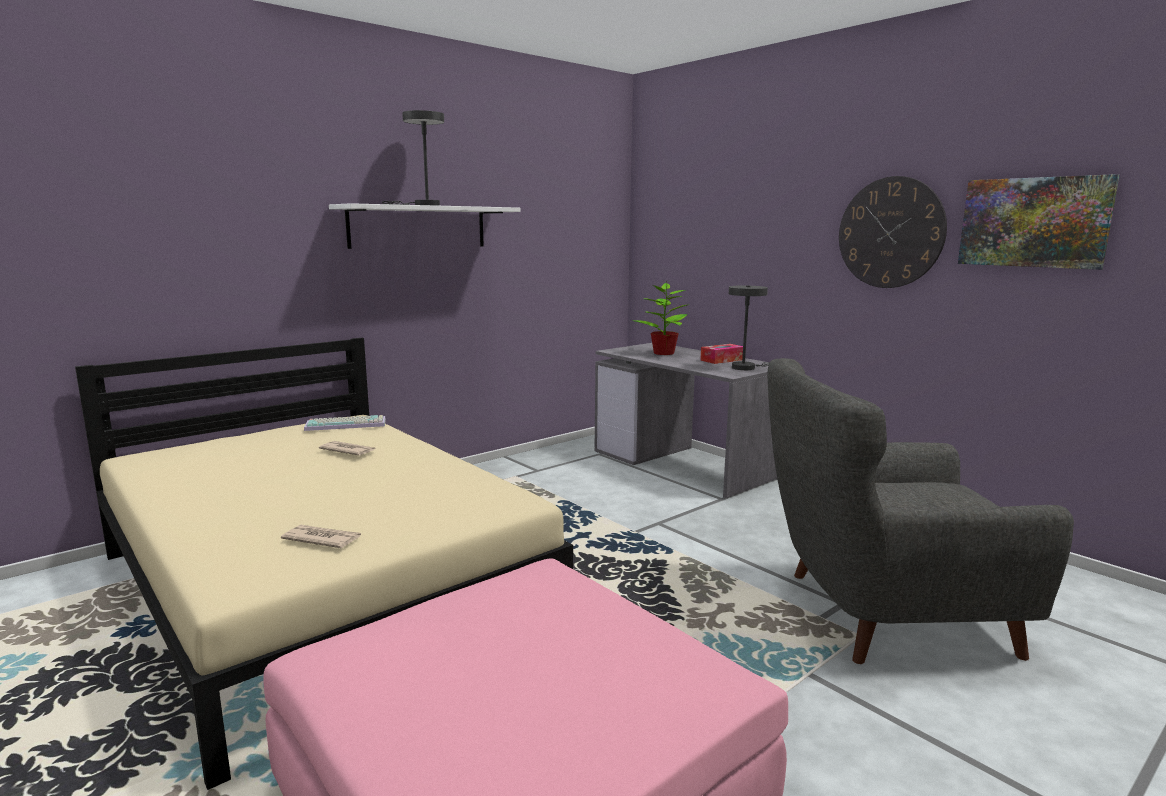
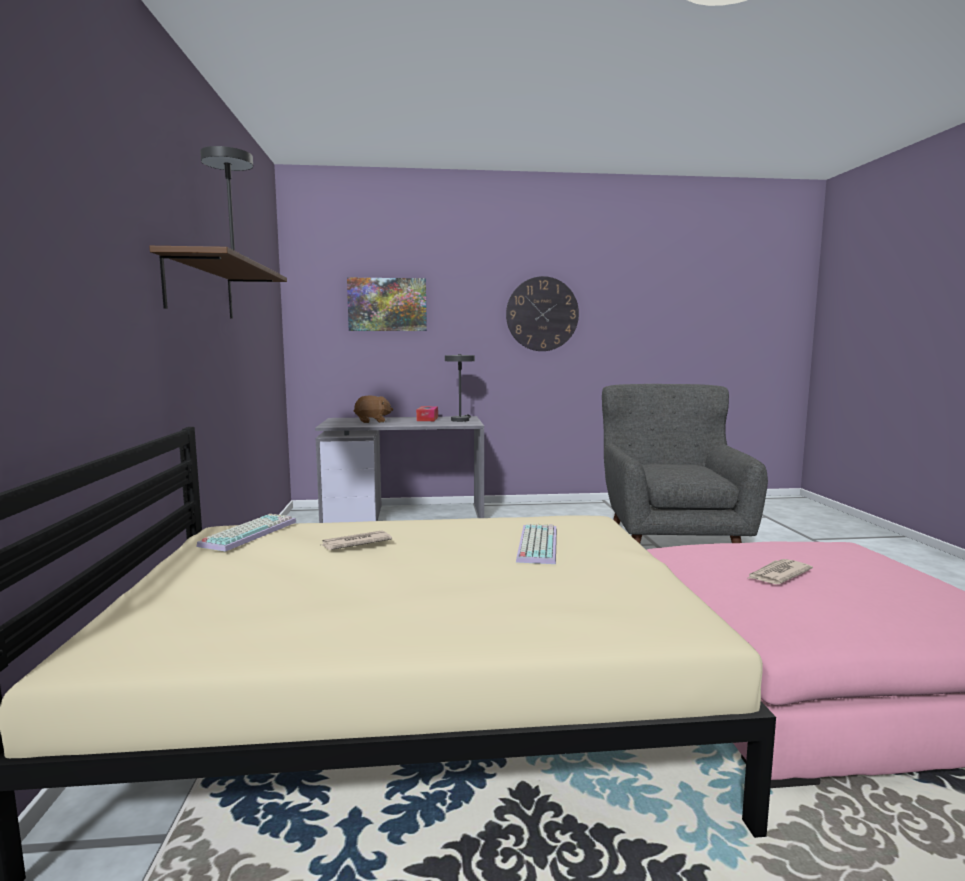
camera: 55 degrees left, 5 degrees down
newspaper [281,525,361,548] -> newspaper moved to [748,559,813,584]
white shelf [329,203,520,249] -> brown shelf [149,246,287,319]
potted plant [634,281,688,355] -> brown plush toy [354,395,393,423]
grey armchair [767,358,1074,664] -> grey armchair turned 150 degrees clockwise [602,384,768,544]
picture [958,174,1120,270] -> picture moved to [347,278,427,331]
none -> keyboard [516,523,557,564]

